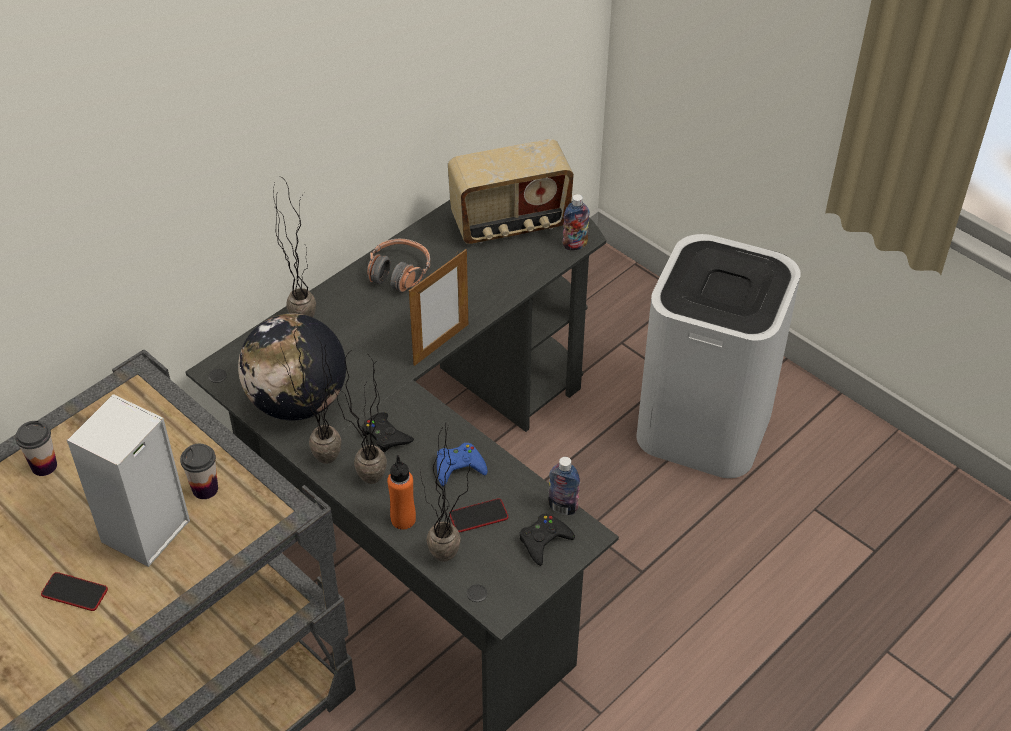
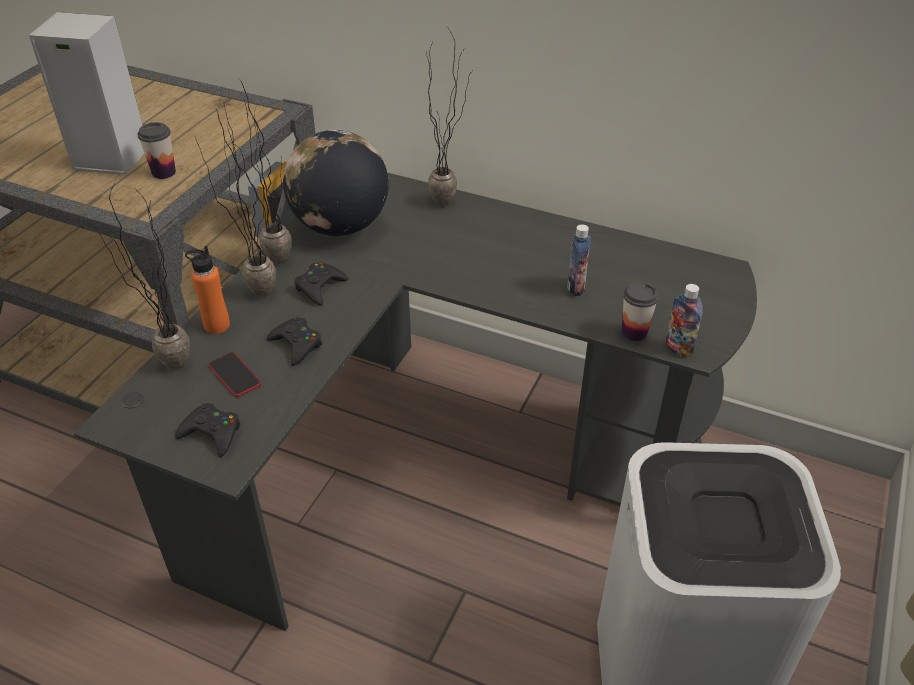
camera: 70 degrees right, 5 degrees down
cup [15,421,57,476] -> cup moved to [622,282,659,341]
phone [41,572,108,611] -> none
headphones [367,239,431,292] -> none
picture frame [409,249,468,366] -> none
blue game controller [437,443,488,486] -> black game controller [266,317,322,366]
radio [448,139,574,244] -> none
bottle [548,457,580,515] -> bottle moved to [567,224,591,296]

